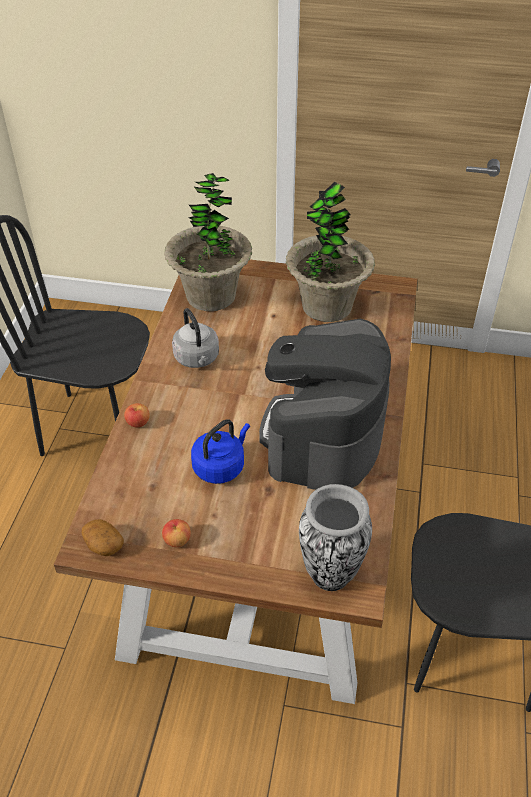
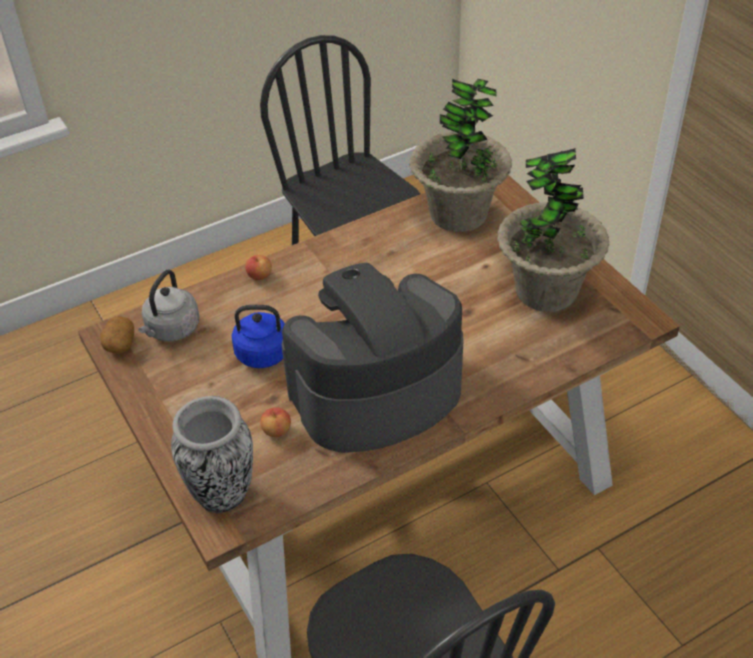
camera: 50 degrees right, 0 degrees up
apple [162,519,191,547] -> apple moved to [260,407,291,437]
grey kettle [172,308,219,368] -> grey kettle moved to [138,270,199,342]

